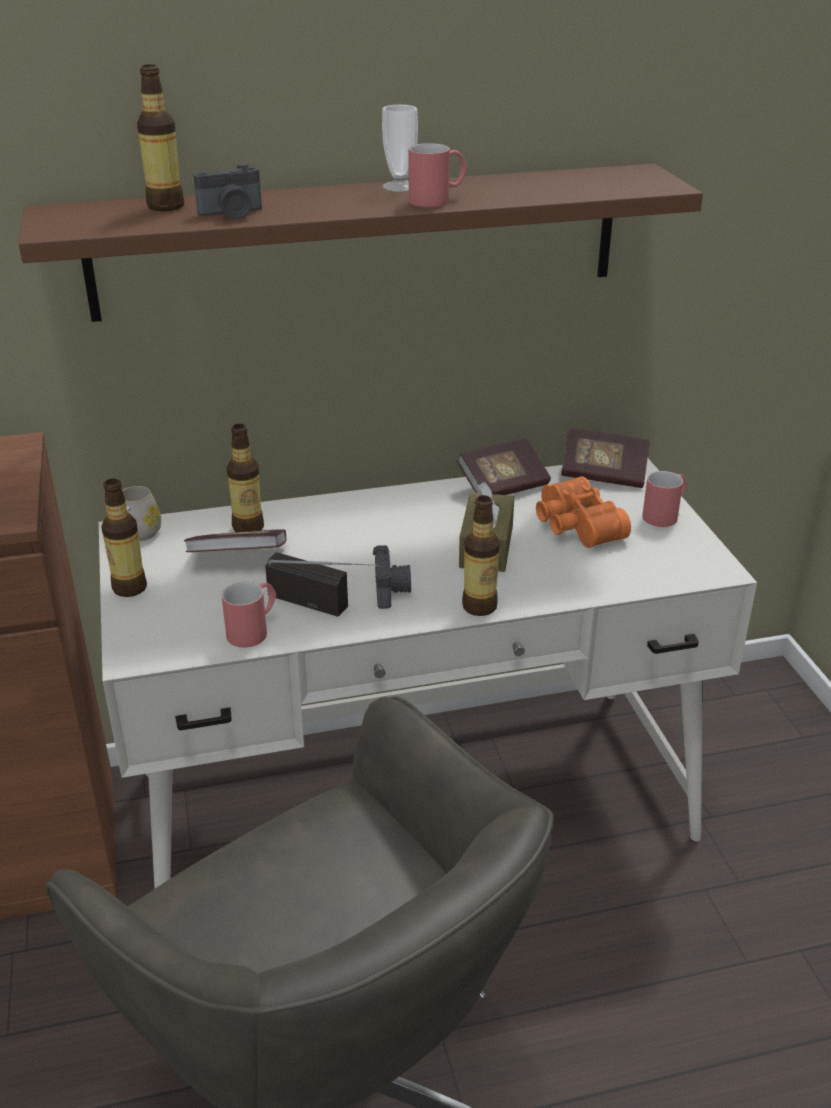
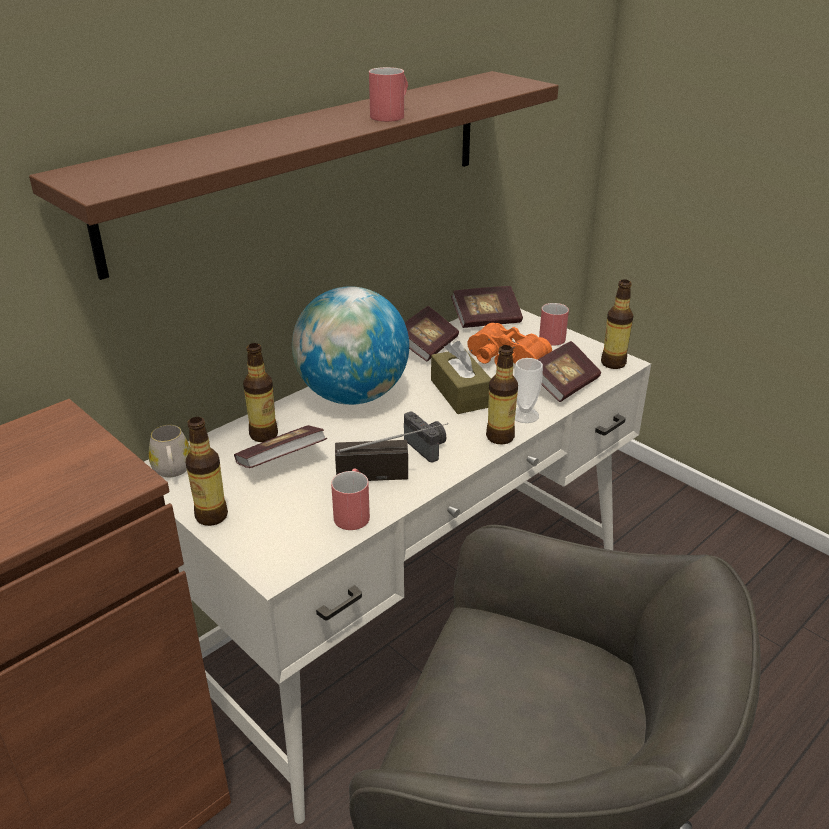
camera: 30 degrees left, 0 degrees up
bottle [137,64,184,211] -> bottle moved to [601,279,633,369]
camera [193,164,262,219] -> none
cup [382,105,418,192] -> cup moved to [514,358,543,423]
none -> globe [292,286,409,405]
none -> book [538,341,601,402]

